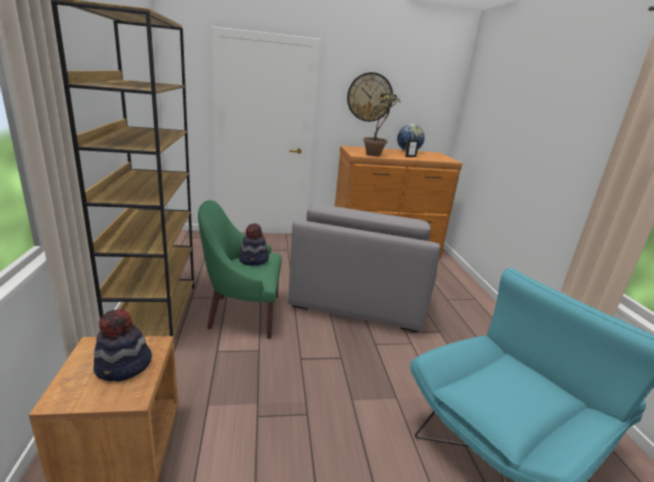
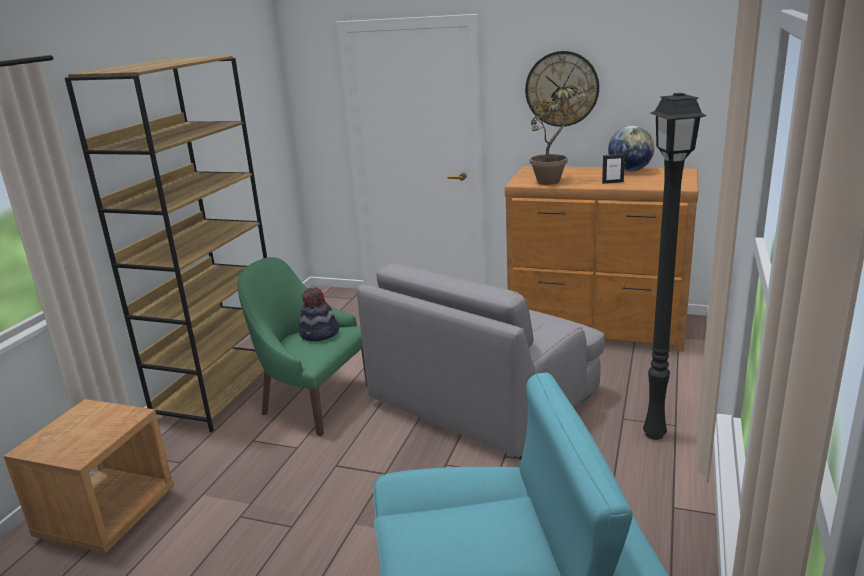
camera: 30 degrees right, 0 degrees up
hat [94,309,152,382] -> none
none -> black floor lamp [643,93,707,440]

